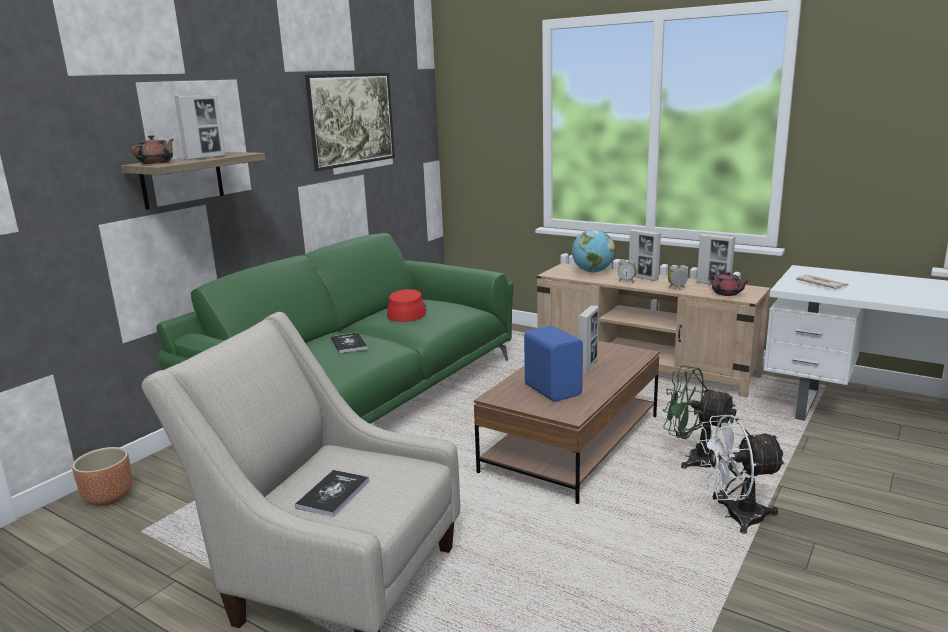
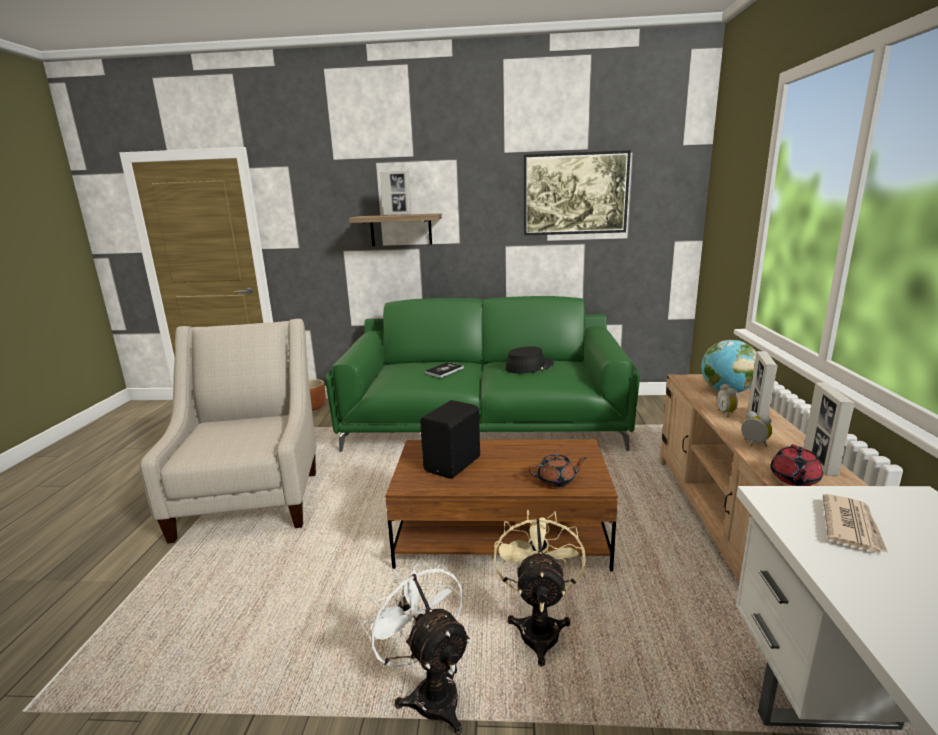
camera: 60 degrees right, 0 degrees up
brown teapot [132,135,174,164] -> brown teapot moved to [529,454,587,487]
book [295,470,369,517] -> none
red hat [387,289,427,322] -> black hat [505,346,554,374]
blue speaker [524,326,583,402] -> black speaker [420,400,480,479]
picture frame [577,305,599,374] -> none
green fan [662,365,736,469] -> beige fan [494,510,586,666]

